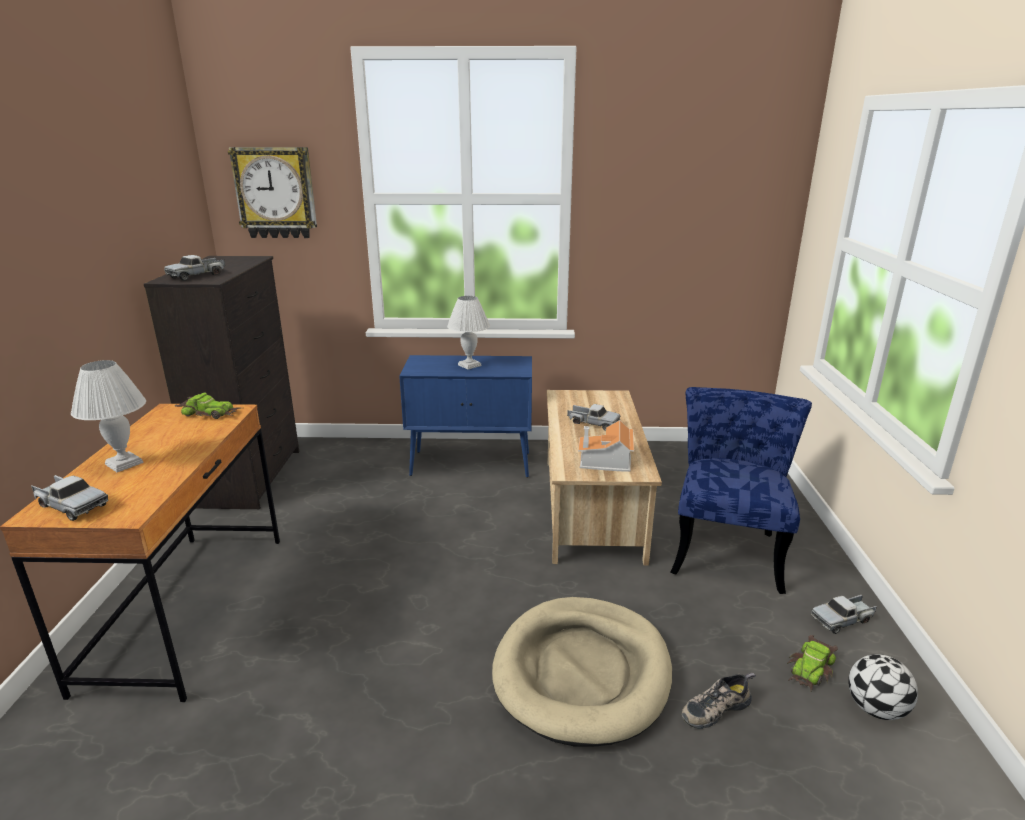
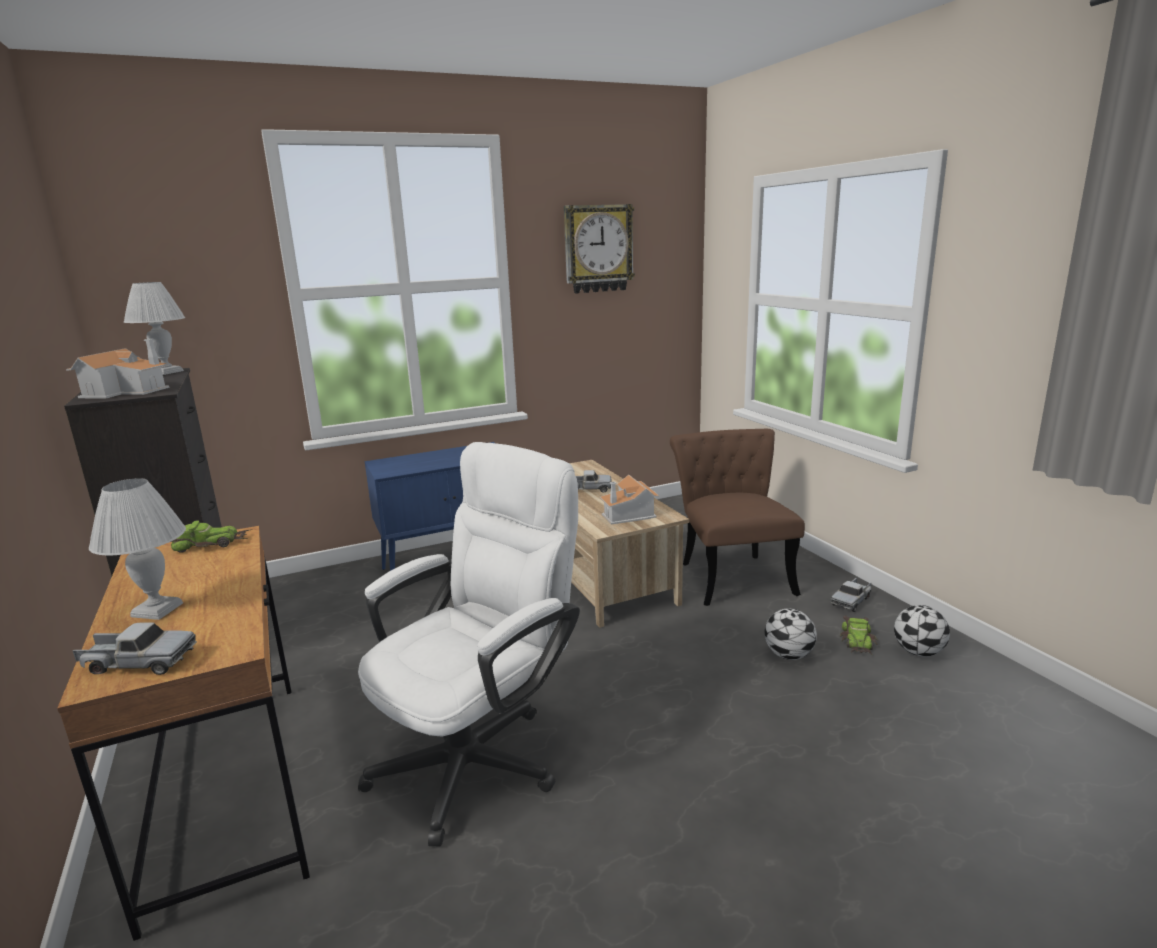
camera: 25 degrees left, 5 degrees down
toy truck [164,255,225,281] -> toy house [66,339,170,399]
wall clock [228,147,317,238] -> wall clock moved to [564,204,635,294]
white table lamp [447,296,490,370] -> white table lamp moved to [124,282,185,375]
beige dog bed [492,597,672,747] -> none
blue chair [670,387,812,594] -> brown chair [670,429,805,606]
shoe [682,673,756,729] -> none
none -> white office chair [358,442,580,846]
none -> football [765,608,817,660]

